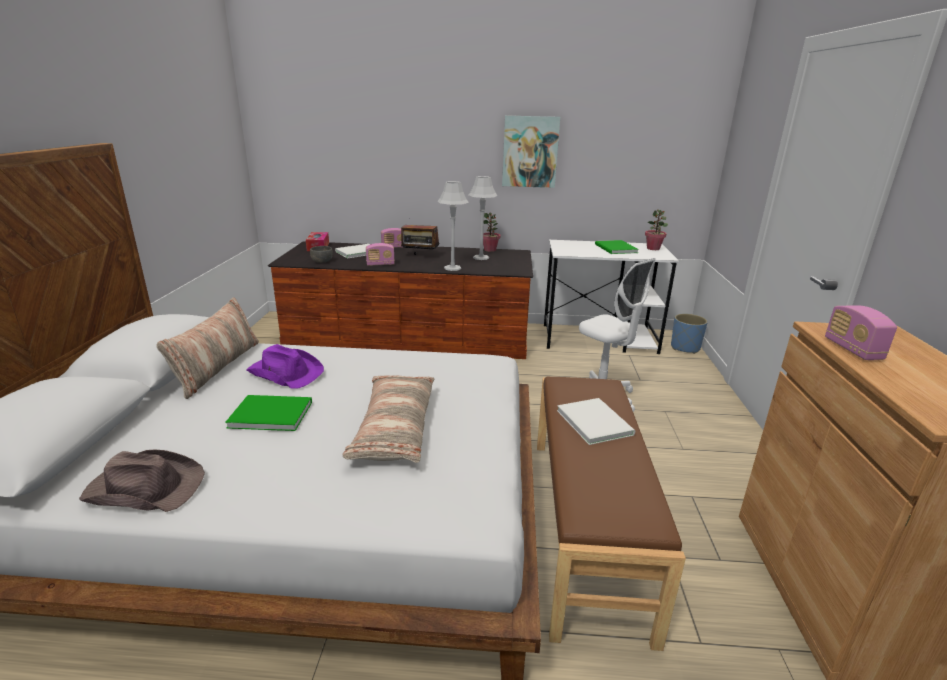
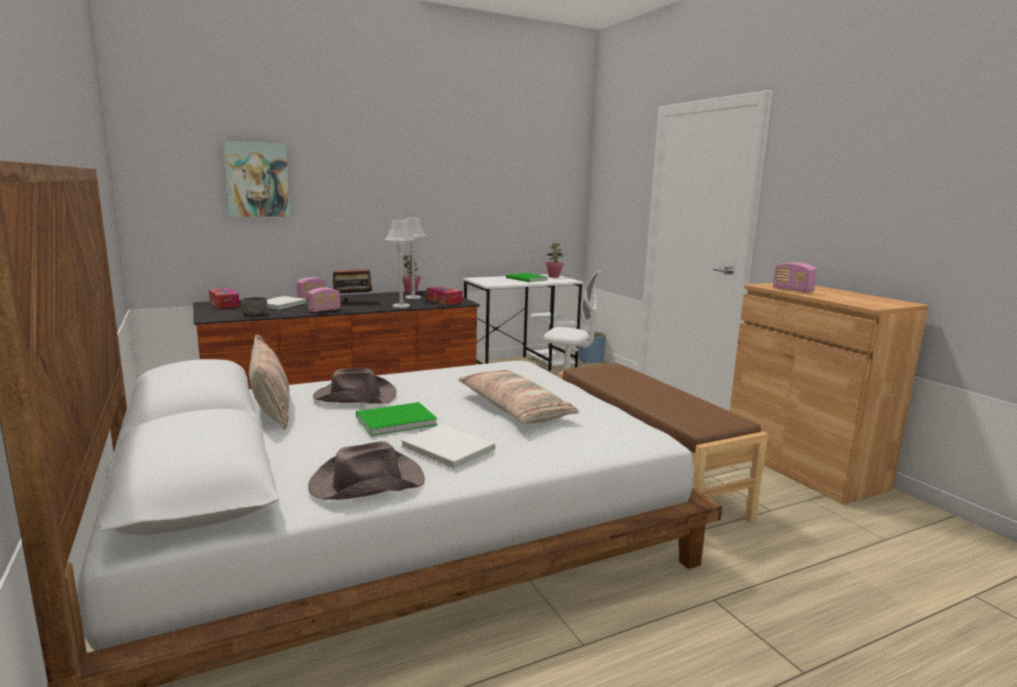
camera: 30 degrees left, 10 degrees down
purple hat [246,344,324,389] -> brown hat [313,368,397,404]
picture [502,115,560,188] -> picture moved to [223,141,291,217]
white book [557,398,635,445] -> white book moved to [401,424,496,469]
none -> tissue box [427,286,463,305]

